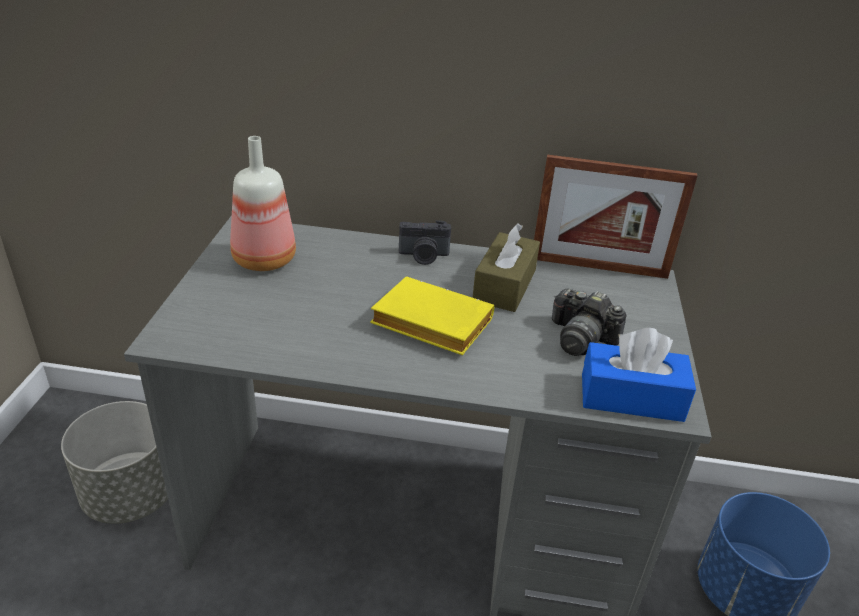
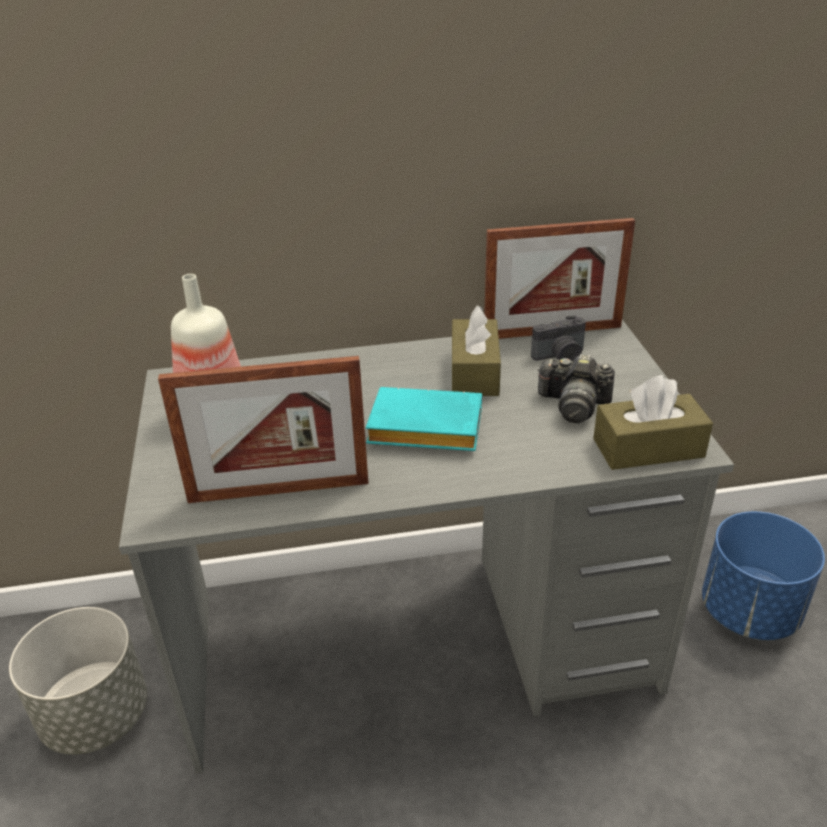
camera: 15 degrees left, 0 degrees up
yellow book [370,277,494,355] -> turquoise book [366,387,482,451]
camera [399,220,451,265] -> camera moved to [531,315,586,361]
blue tissue box [582,328,696,422] -> brown tissue box [593,375,713,470]
none -> picture frame [158,356,369,503]

